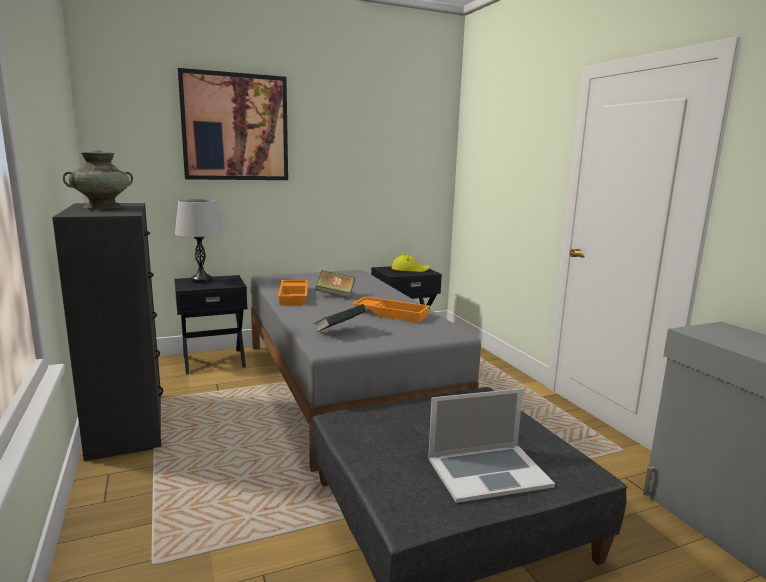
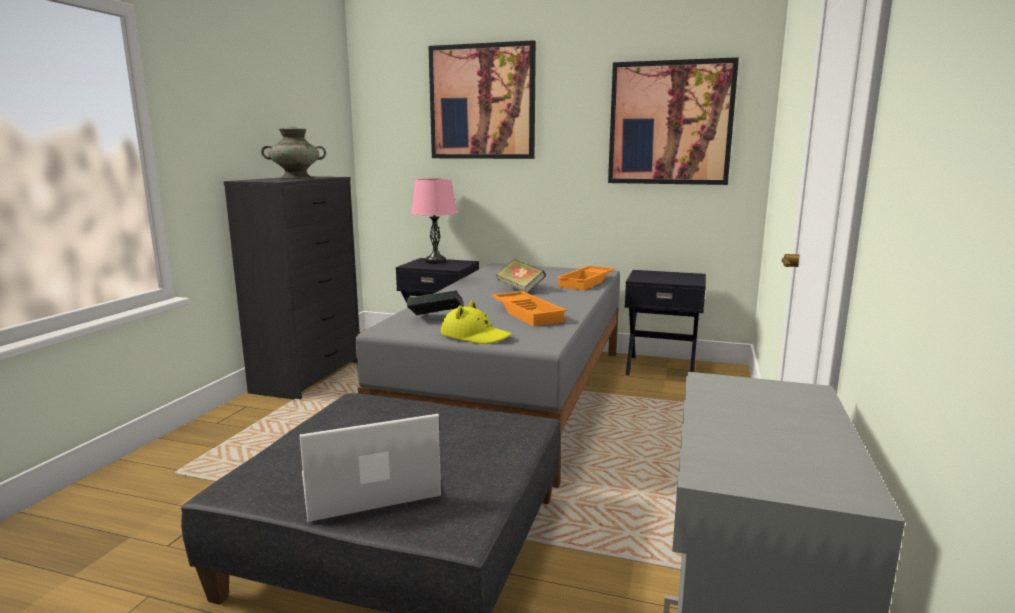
camera: 40 degrees right, 0 degrees up
grey table lamp [175,199,222,283] -> pink table lamp [411,178,457,264]
orange tray [278,280,308,305] -> orange tray moved to [557,266,615,290]
yellow hat [392,252,430,272] -> yellow hat moved to [441,300,512,344]
laptop [428,388,555,503] -> laptop turned 135 degrees clockwise [300,414,441,522]
none -> picture [608,57,739,185]

